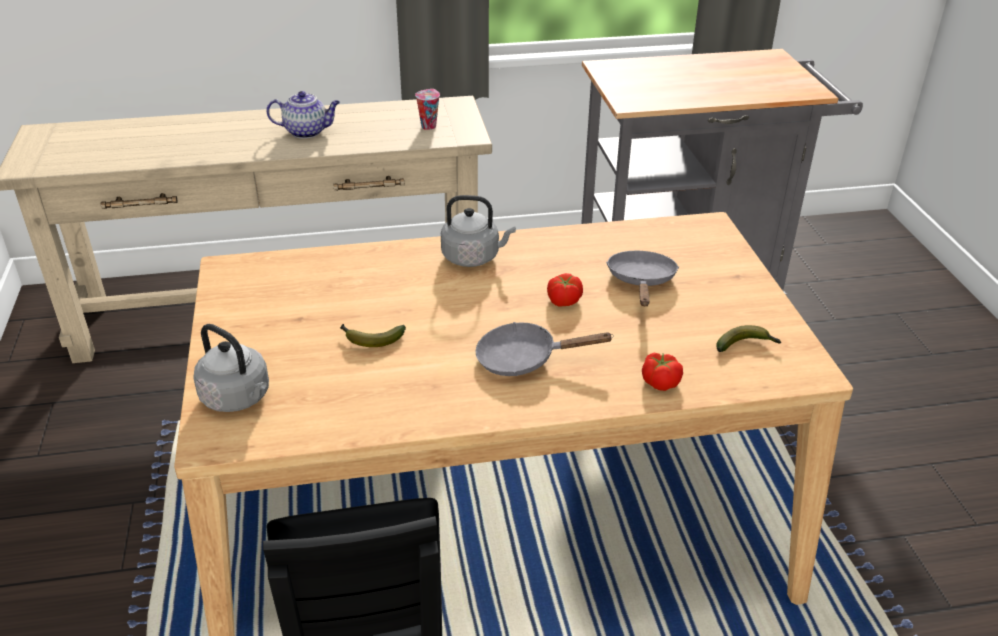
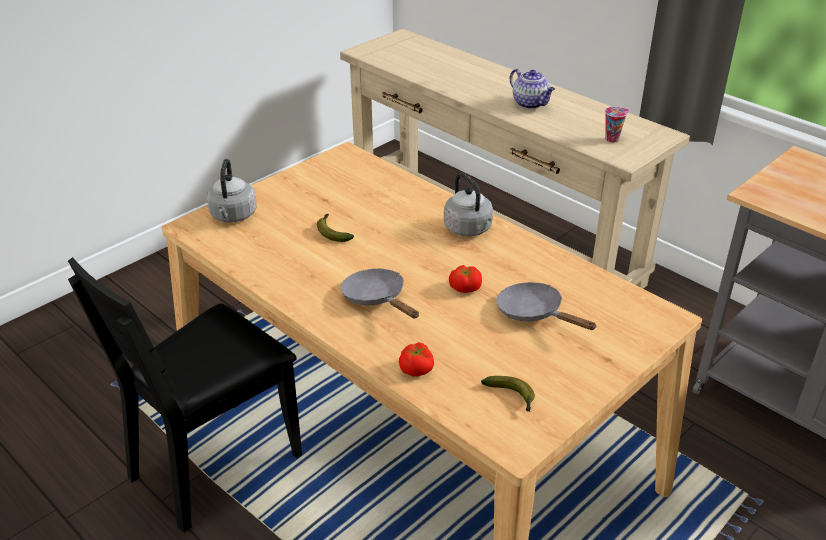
camera: 55 degrees right, 0 degrees up
grey frying pan [606,251,679,306] -> grey frying pan turned 105 degrees counterclockwise [496,282,597,330]

